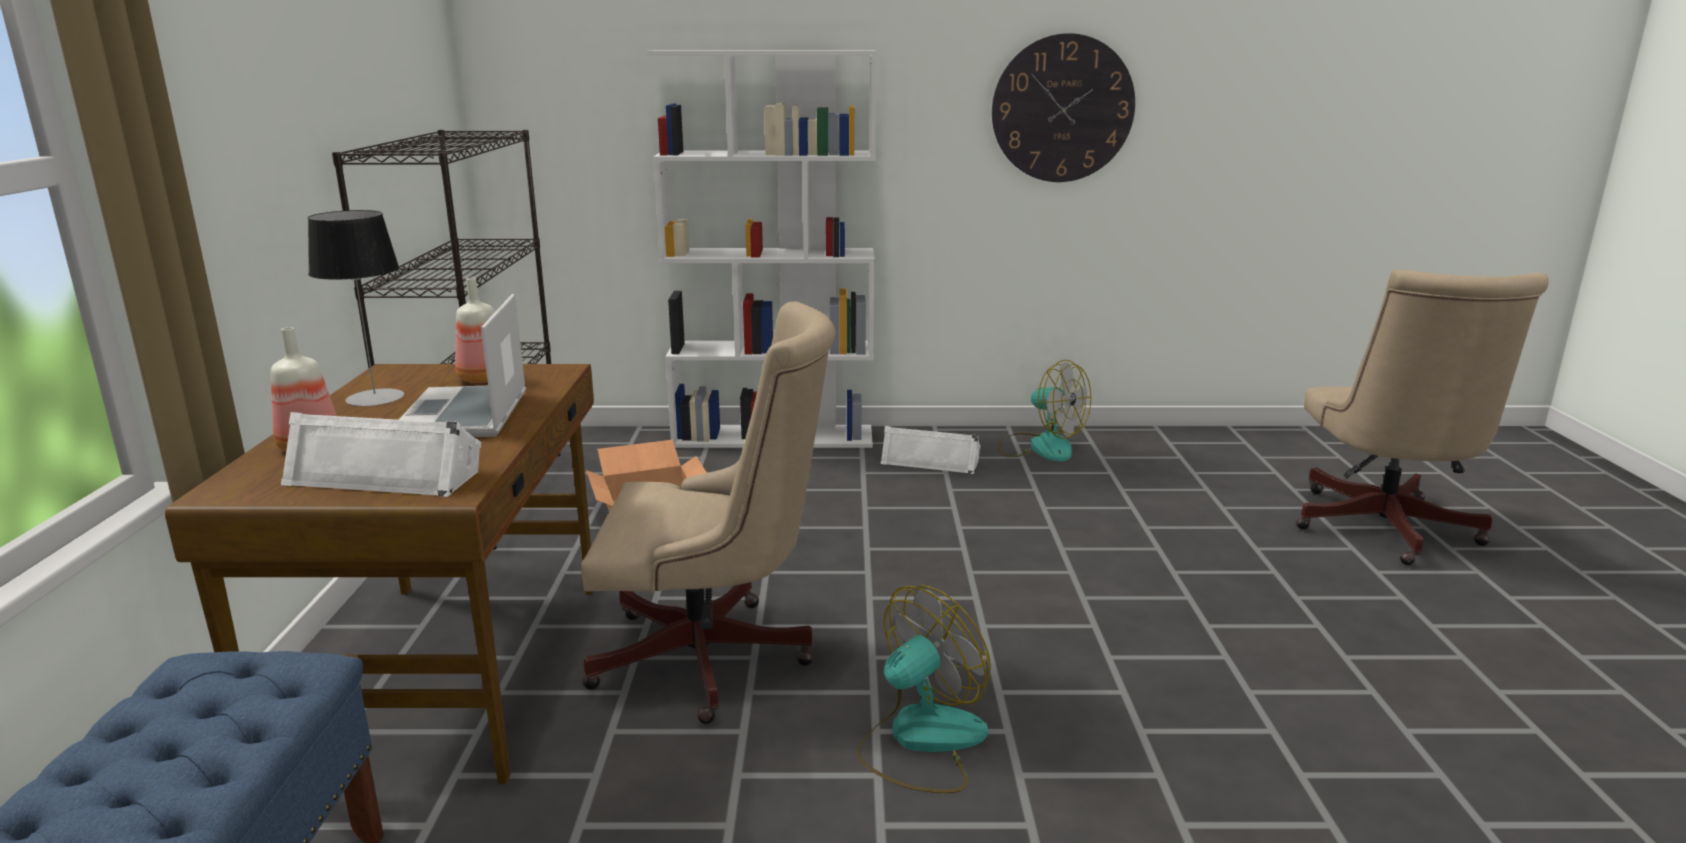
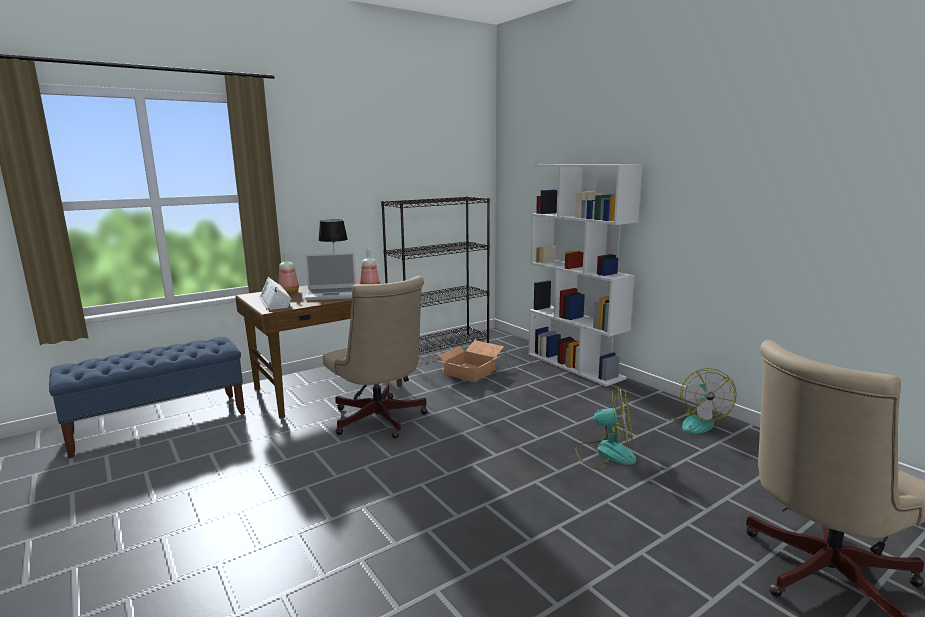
camera: 55 degrees right, 5 degrees down
laptop [399,294,526,437] -> laptop turned 150 degrees counterclockwise [305,253,356,301]
fan [857,585,991,793] -> fan moved to [576,387,636,470]
white speaker [881,426,980,474] -> none
wall clock [992,33,1135,182] -> none

